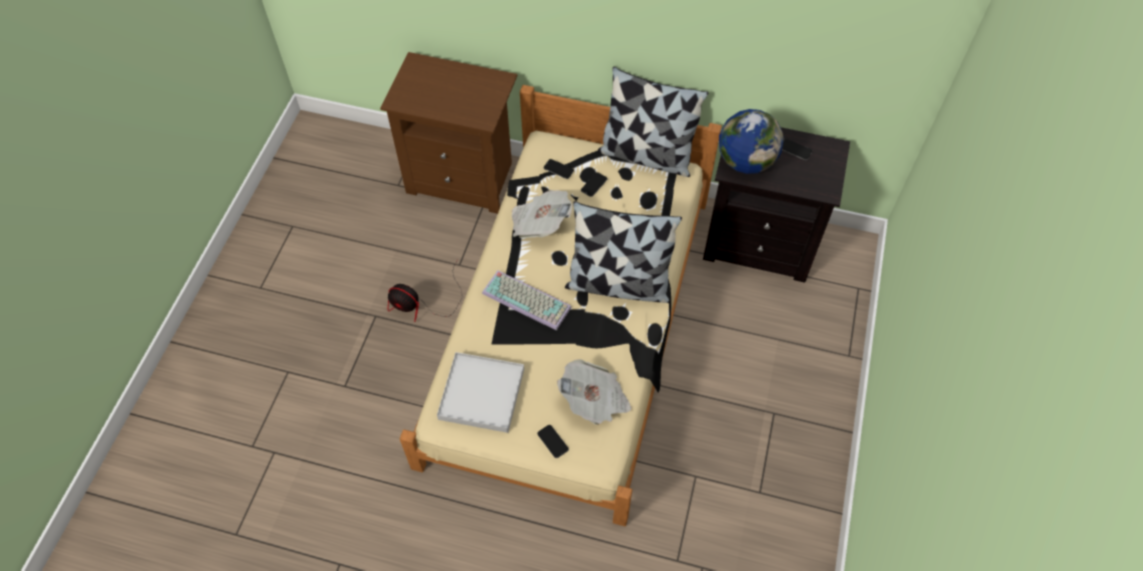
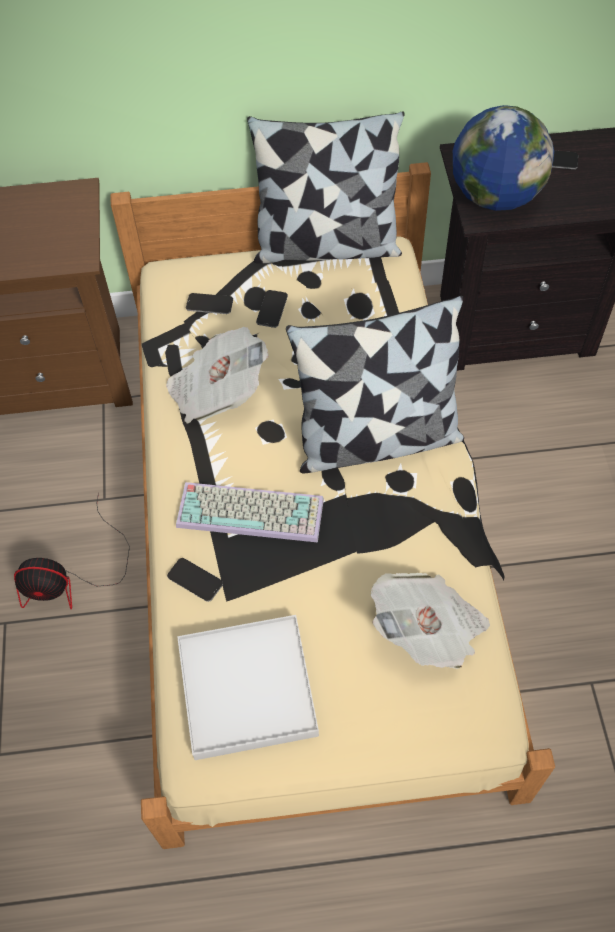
camera: 20 degrees left, 0 degrees up
phone [537,425,569,458] -> phone moved to [167,558,223,602]

